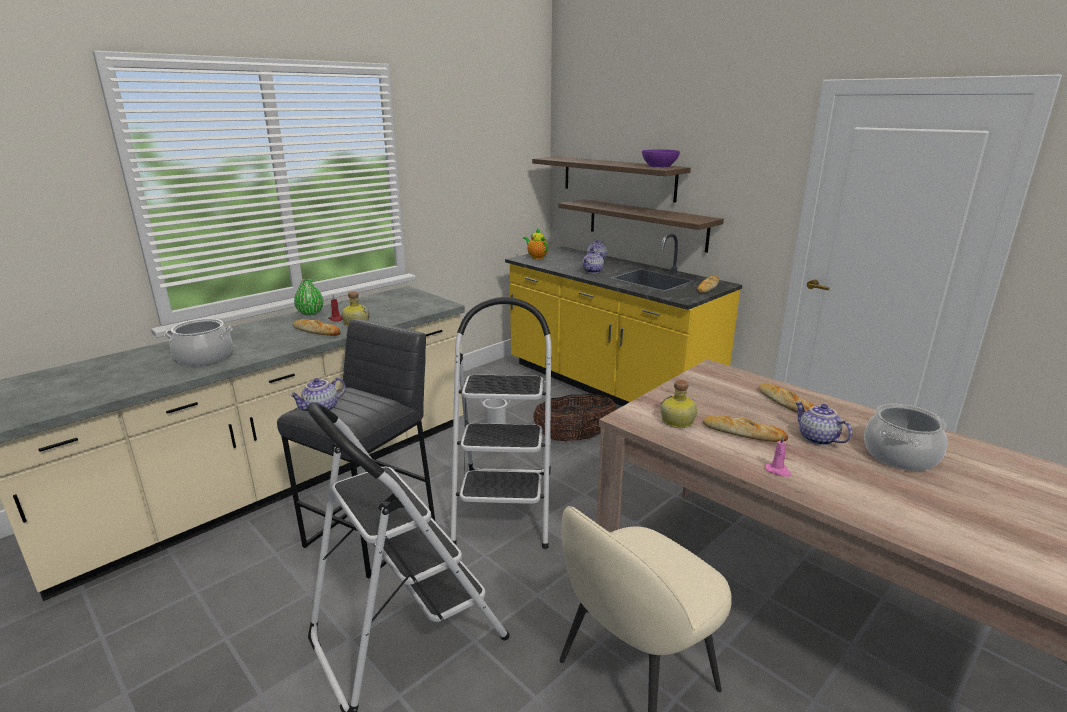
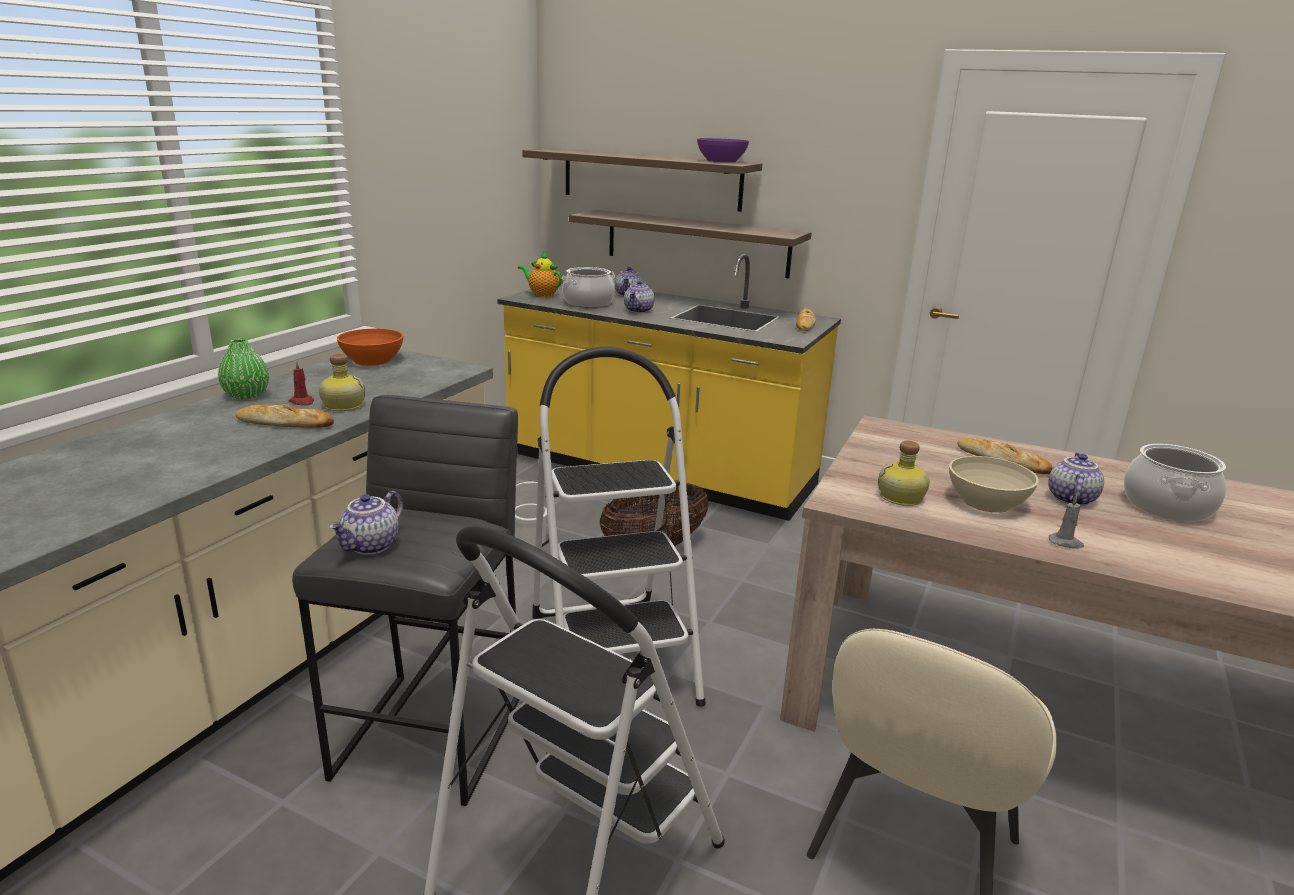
camera: 20 degrees left, 0 degrees up
cooking pot [164,319,232,366] -> cooking pot moved to [562,267,615,307]
bread [703,416,788,442] -> beige bowl [949,456,1039,513]
pink candle [765,435,791,476] -> grey candle [1049,495,1084,549]
teapot [795,401,852,445] -> teapot turned 75 degrees clockwise [1048,452,1104,506]
none -> orange bowl [337,329,403,366]

